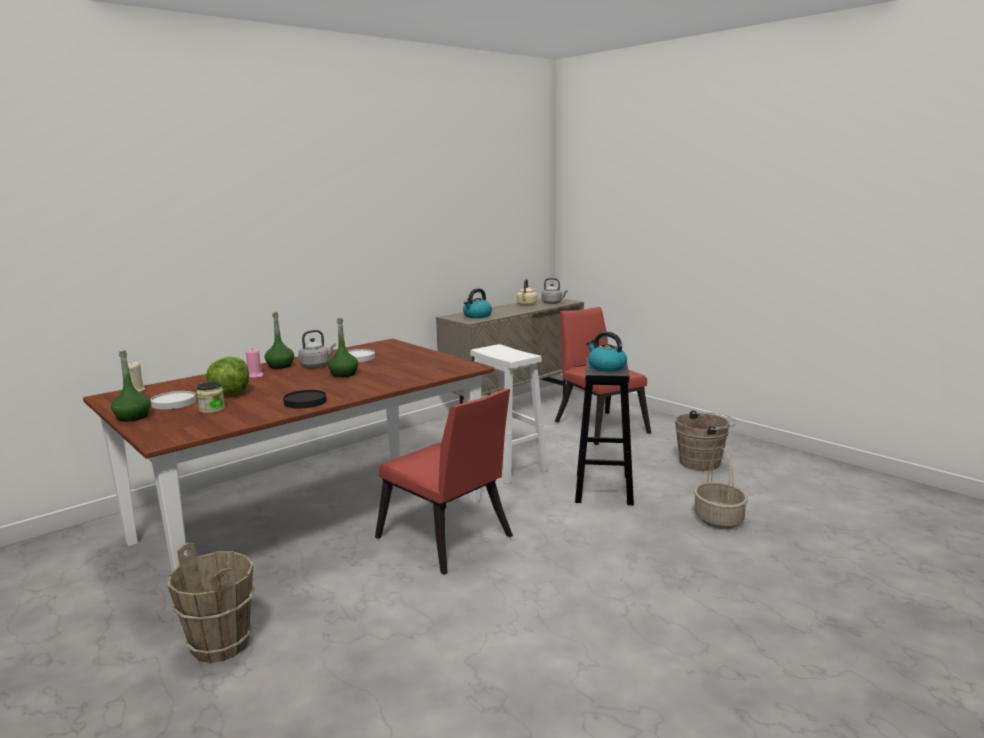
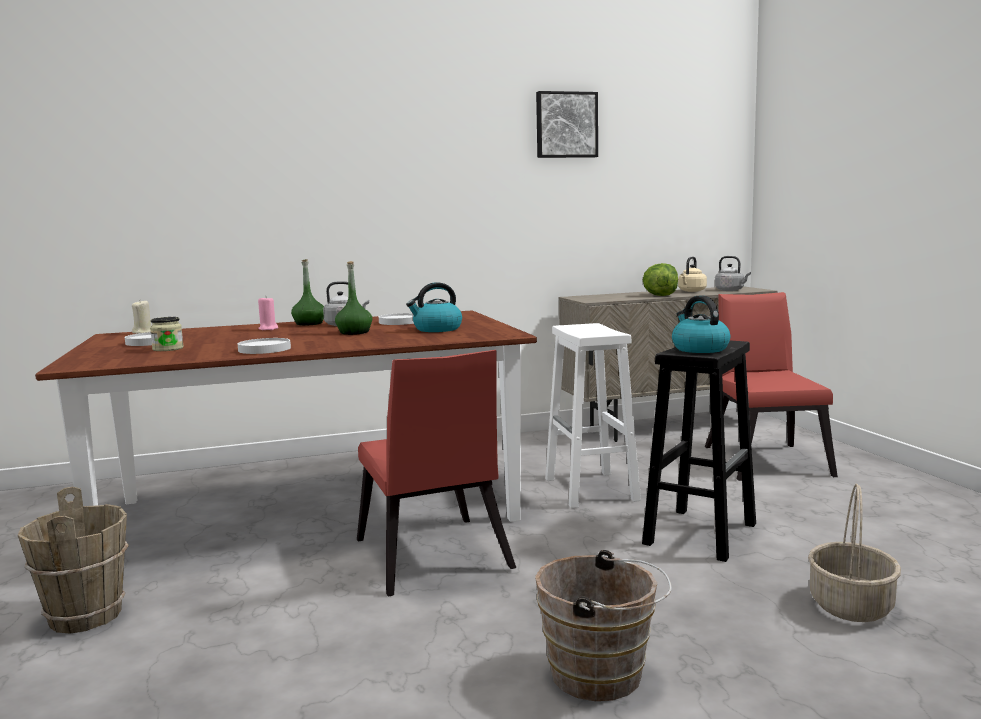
camera: 25 degrees right, 5 degrees down
green bottle [111,351,151,421] -> none
lettuce [206,357,249,395] -> lettuce moved to [643,263,678,296]
black plate [283,390,327,408] -> white plate [237,338,291,354]
kettle [463,288,492,318] -> kettle moved to [406,282,462,332]
brown bucket [675,410,736,471] -> brown bucket moved to [535,550,672,701]
none -> picture [536,91,598,158]

